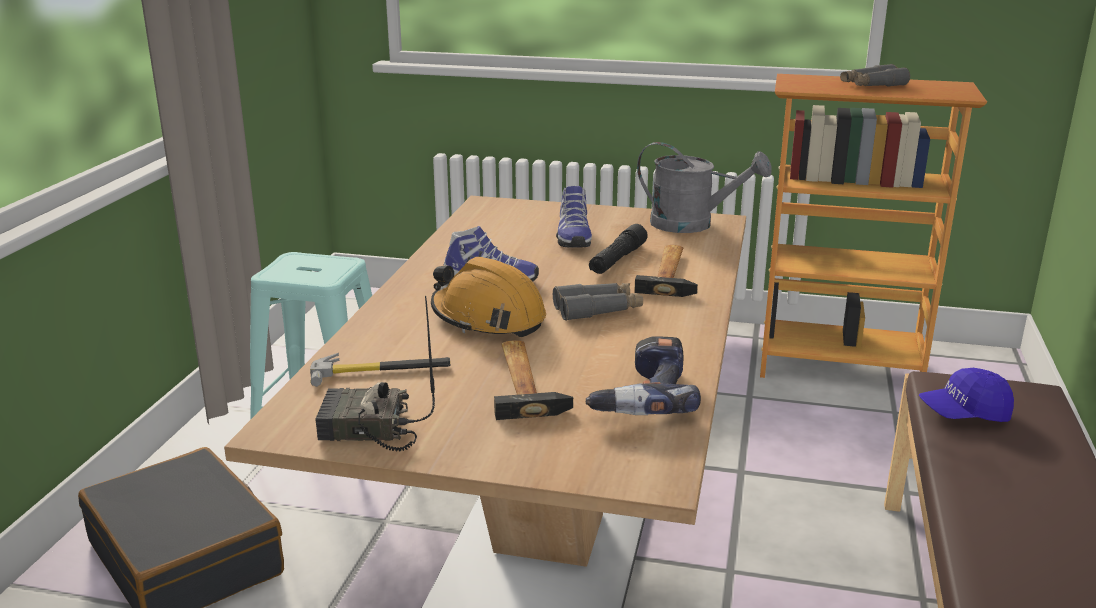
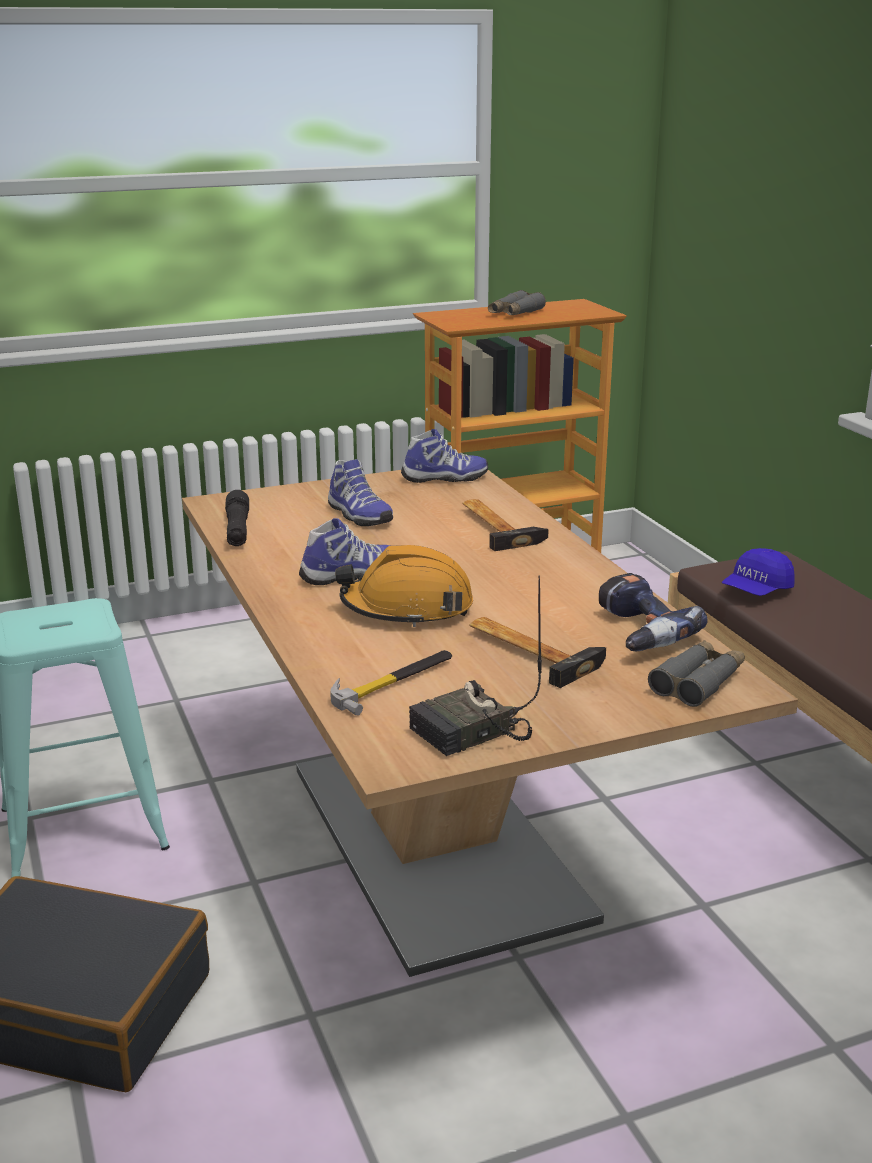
camera: 35 degrees left, 0 degrees up
grey binoculars [553,283,643,321] -> grey binoculars moved to [648,640,745,707]
black flashlight [589,224,648,274] -> black flashlight moved to [225,490,249,546]
grey watering can [637,142,772,233] -> shoe [401,429,488,483]

